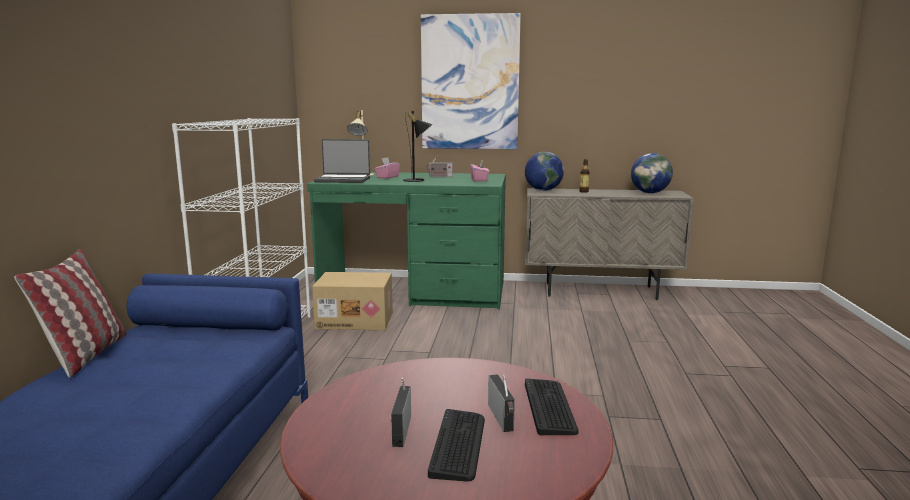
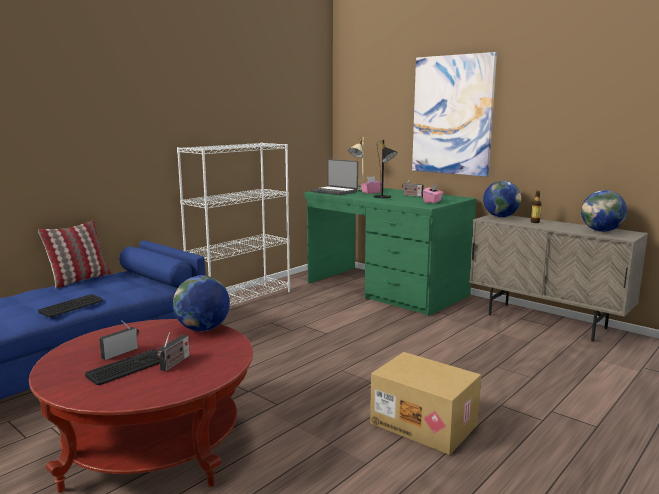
camera: 35 degrees right, 0 degrees up
cardboard box [312,272,393,330] -> cardboard box moved to [370,352,481,455]
keyboard [525,379,578,435] -> keyboard moved to [38,294,103,317]
none -> globe [173,276,230,331]

